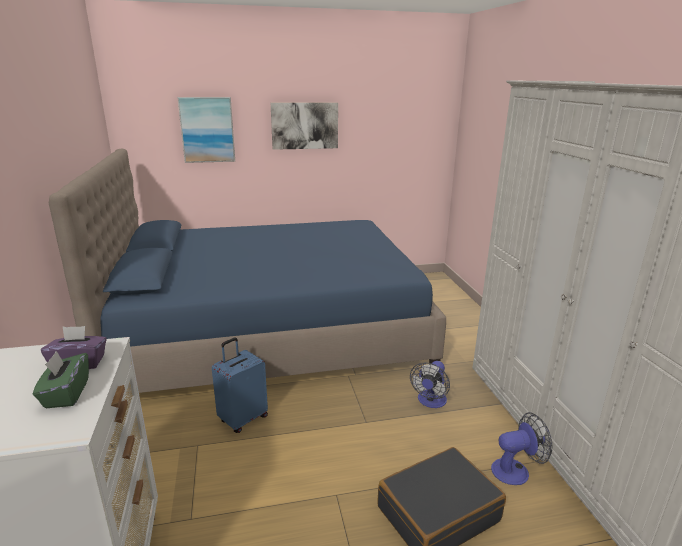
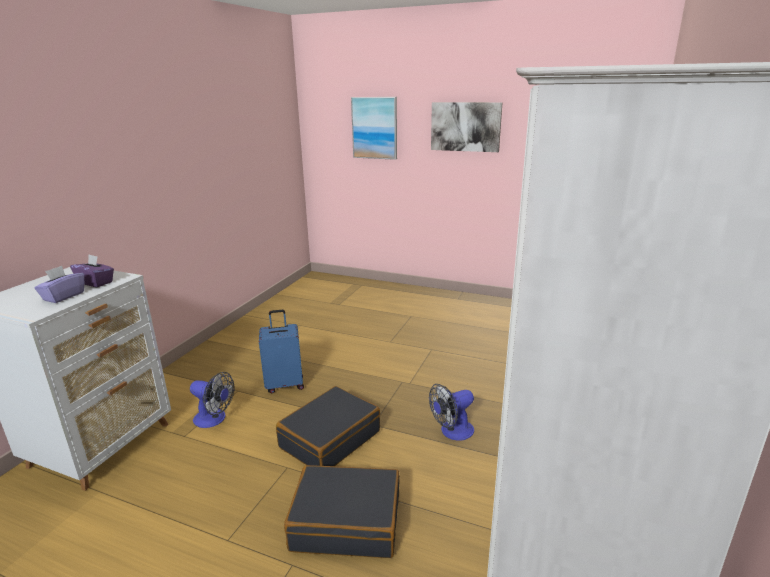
camera: 35 degrees right, 0 degrees up
green tissue box [33,351,89,408] -> purple tissue box [34,266,84,303]
blue bed [49,148,446,393] -> none
fan [491,412,553,485] -> fan moved to [190,372,235,428]
none -> black suitcase [276,386,380,466]

